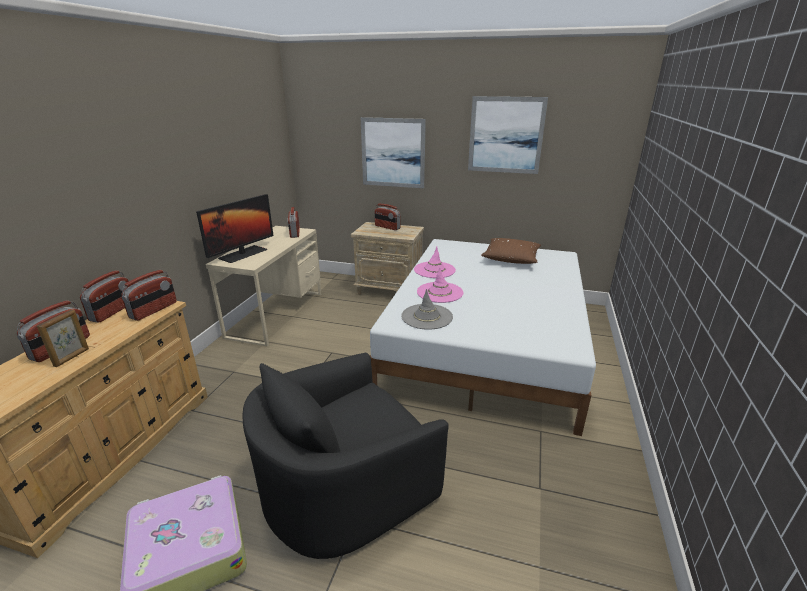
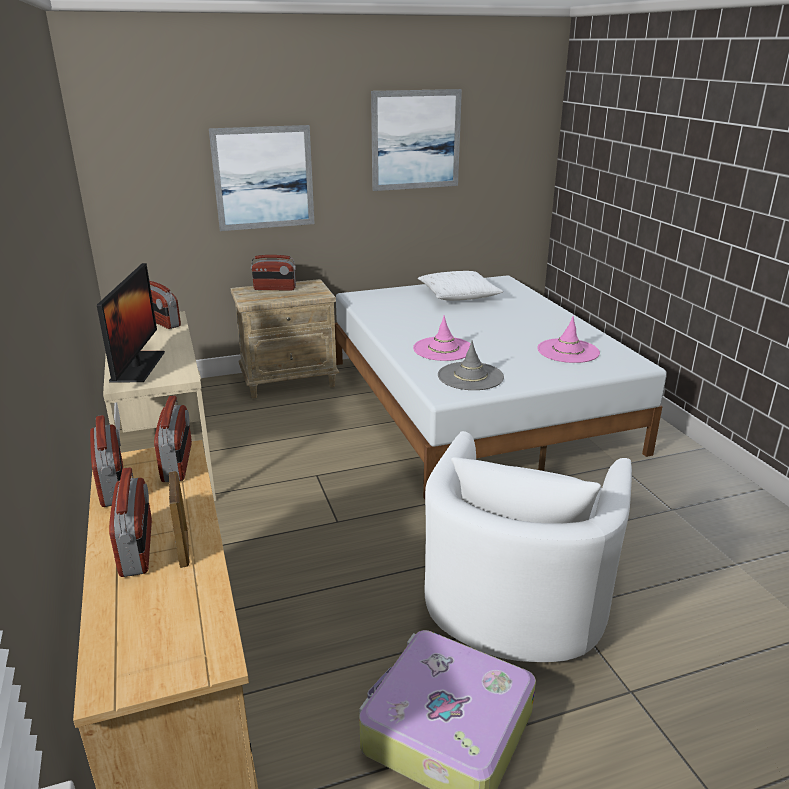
camera: 35 degrees left, 0 degrees up
black armchair [243,353,449,559] -> white armchair [425,431,632,662]
pink hat [414,246,456,278] -> pink hat moved to [537,316,600,363]
brown pillow [481,238,541,264] -> white pillow [418,271,504,301]

